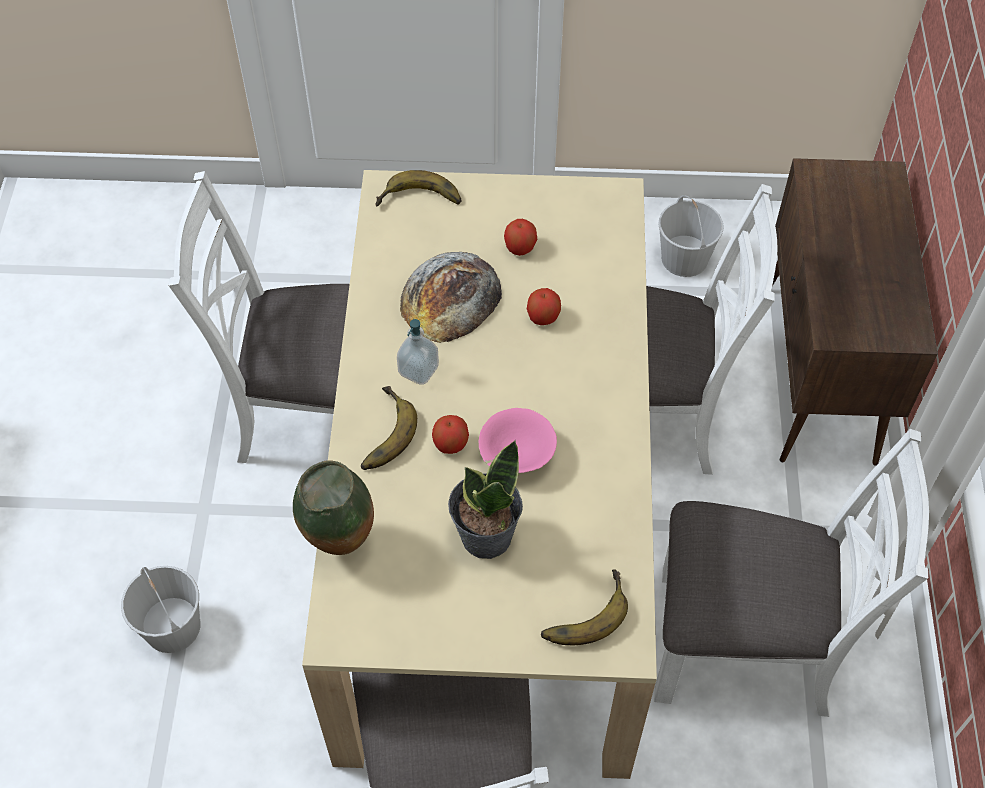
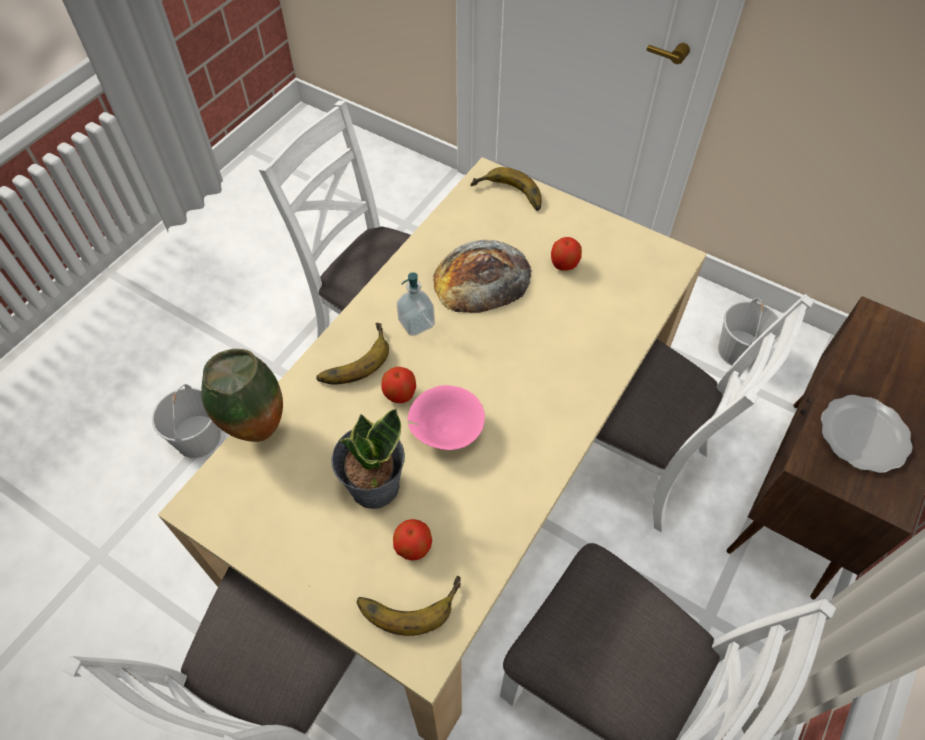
camera: 30 degrees right, 0 degrees up
apple [527,288,561,325] -> apple moved to [393,519,432,561]
none -> plate [821,395,913,473]

